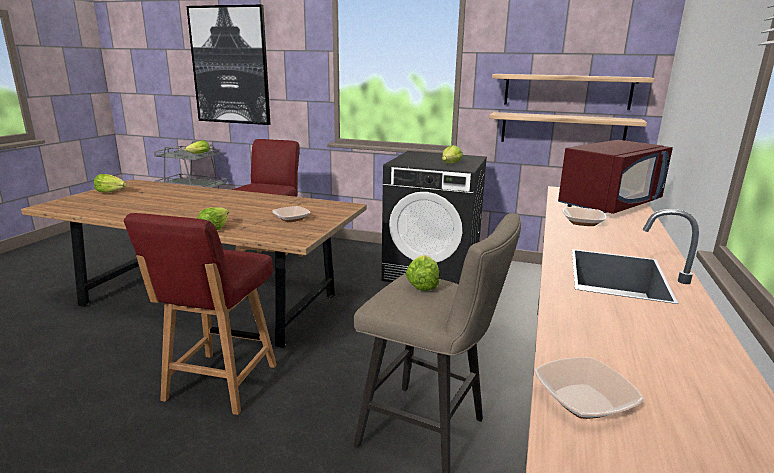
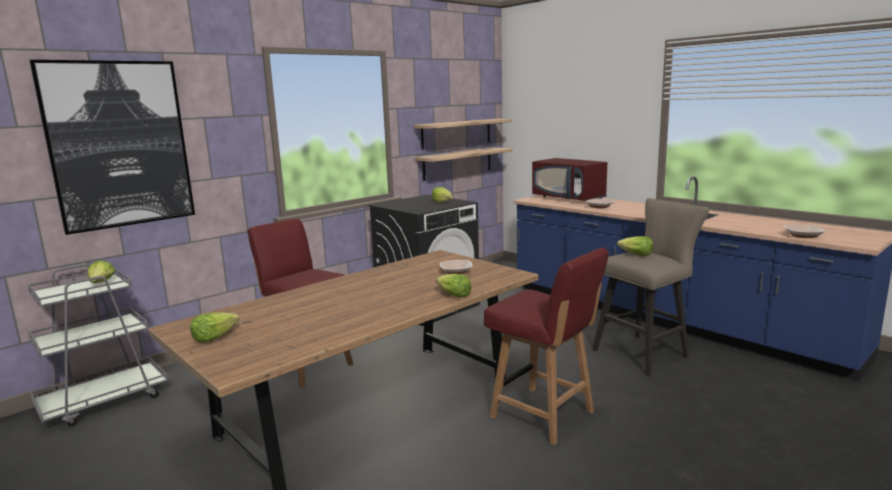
camera: 60 degrees left, 5 degrees down
red microwave [558,140,673,214] -> red microwave turned 150 degrees clockwise [532,158,607,201]

